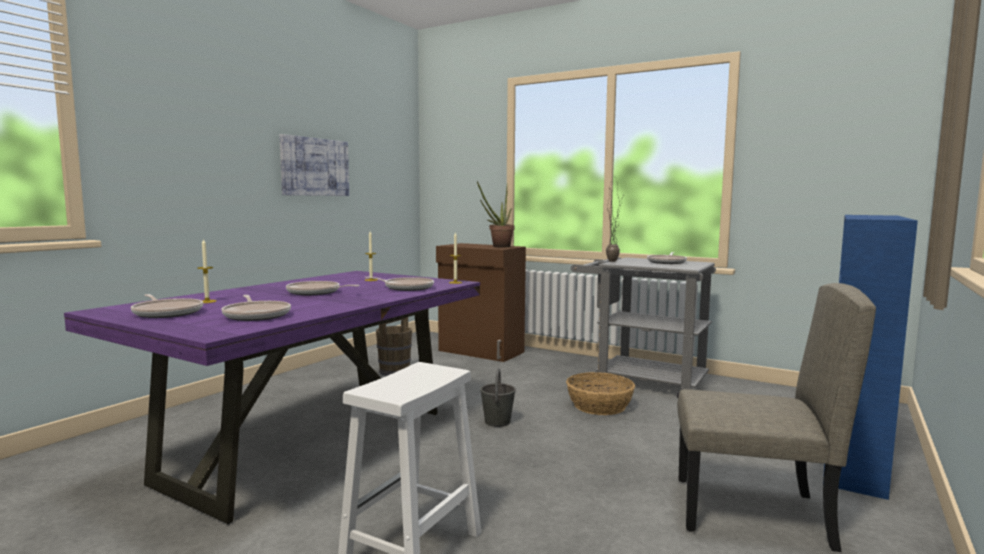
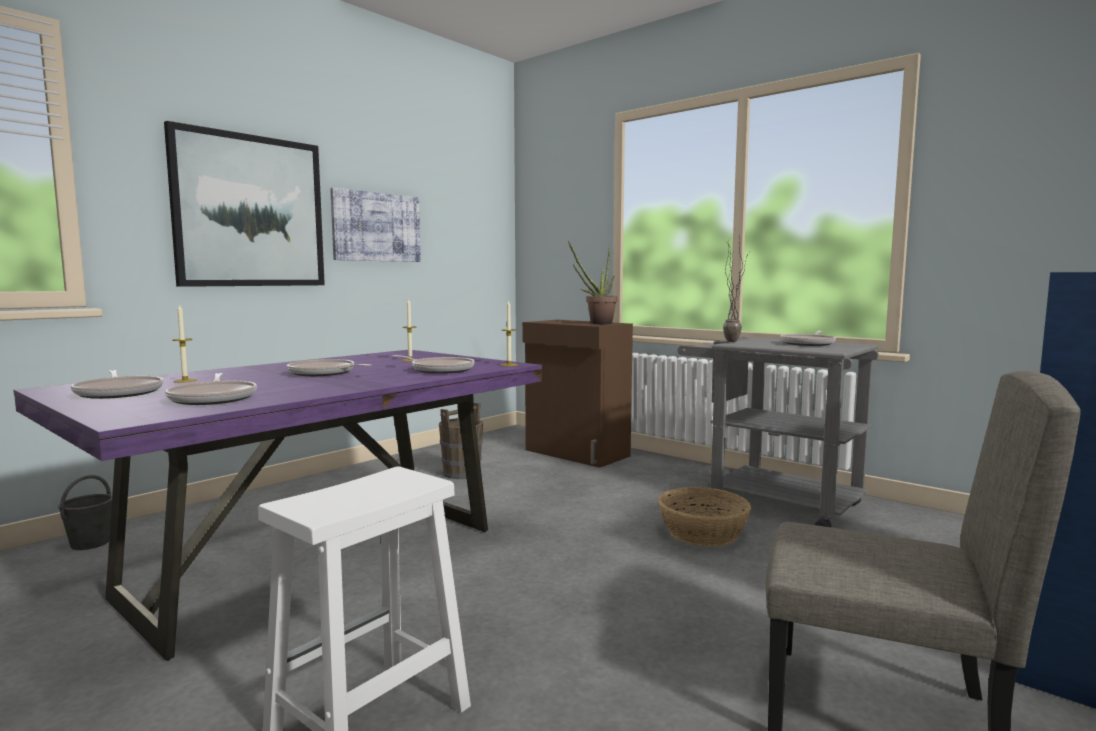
camera: 10 degrees right, 0 degrees up
grey bucket [480,368,516,427] -> grey bucket moved to [58,475,112,550]
none -> picture [164,121,325,287]

